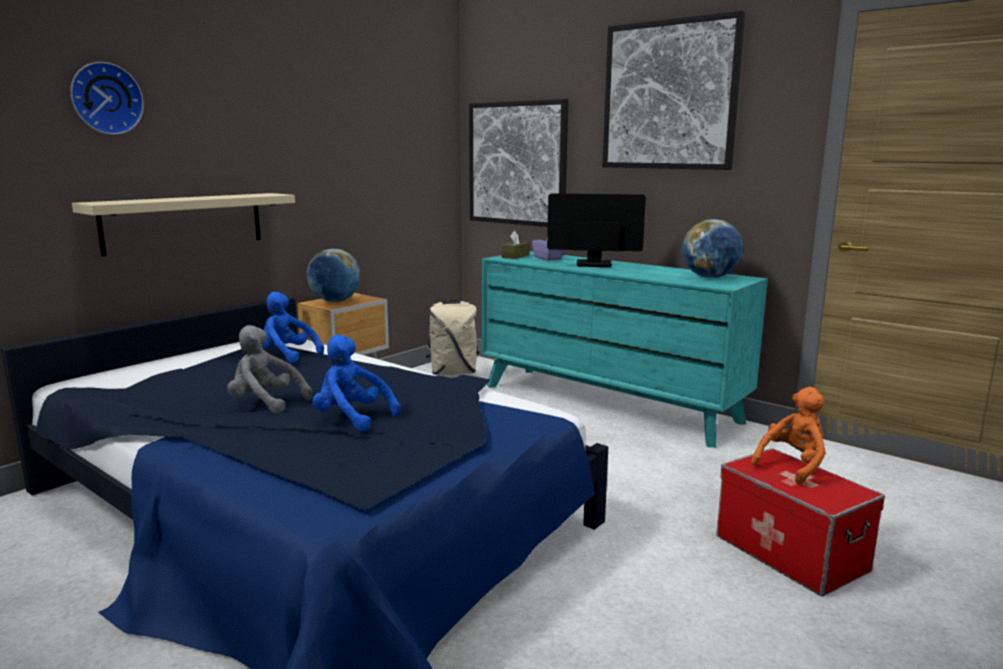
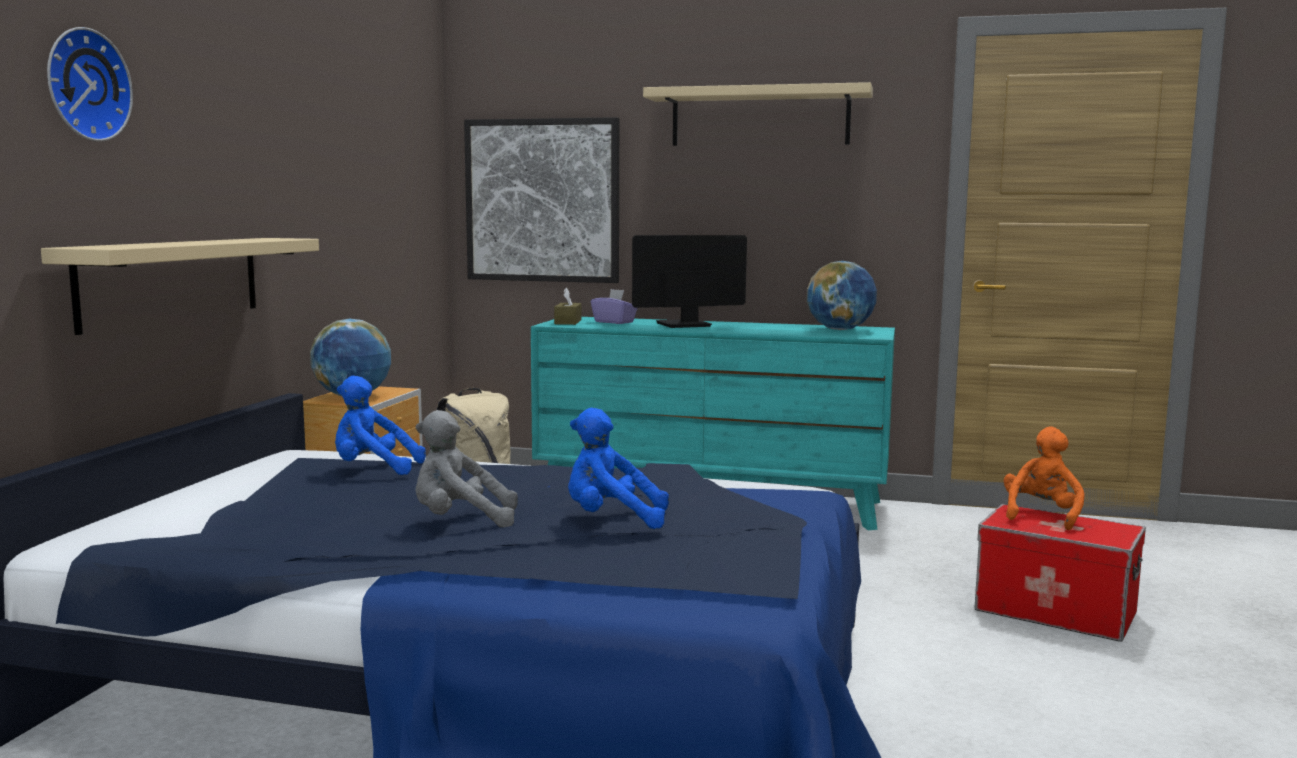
camera: 25 degrees left, 5 degrees down
picture [603,11,745,170] -> beige shelf [643,82,873,146]

